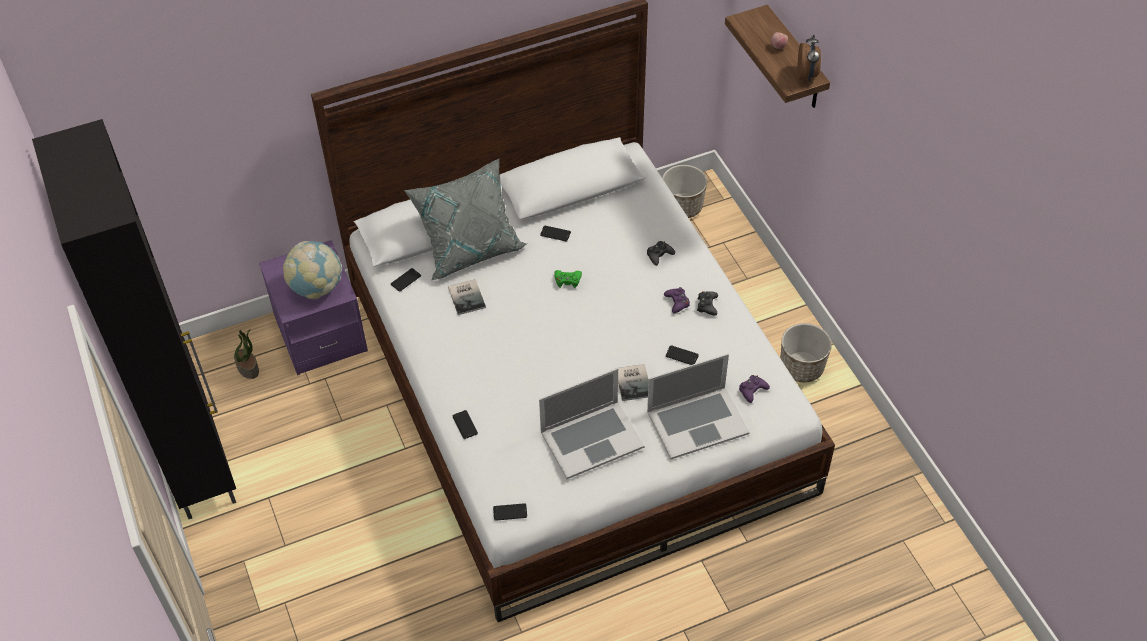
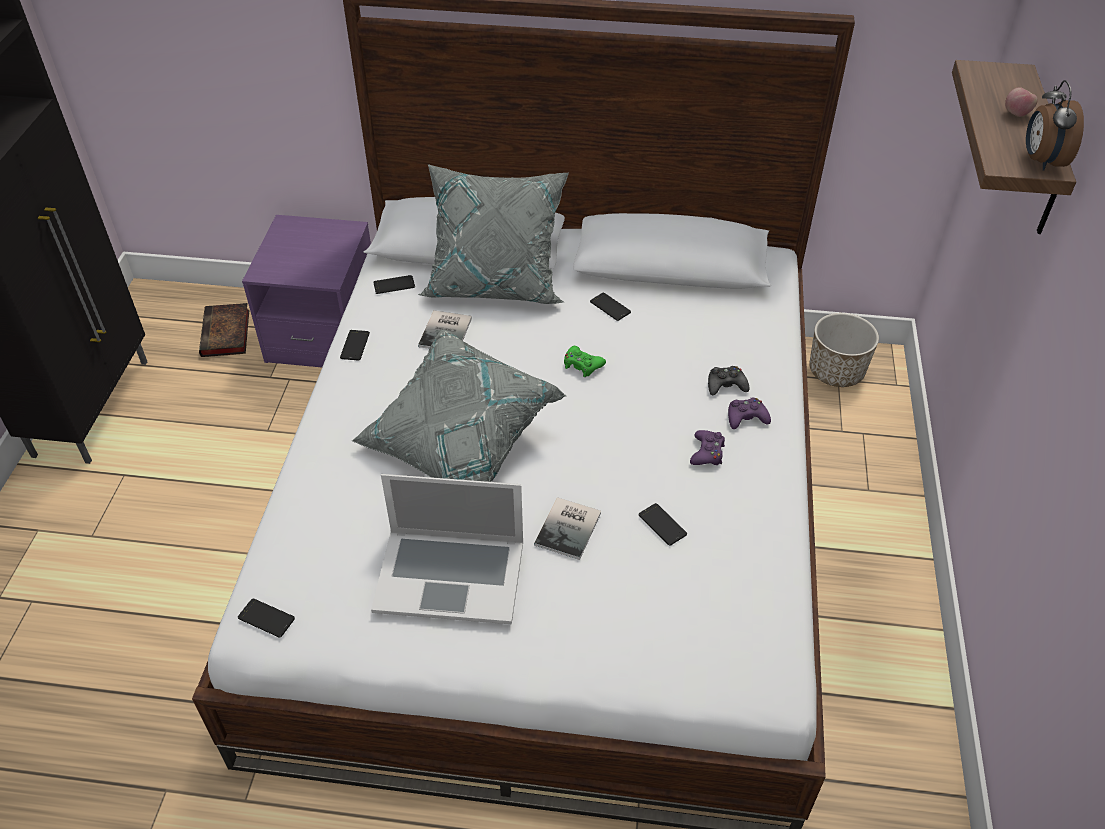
camera: 30 degrees right, 5 degrees down
potted plant [234,329,259,379] -> book [199,303,249,357]
globe [283,241,342,299] -> none
phone [452,410,478,439] -> phone moved to [340,330,370,361]
laptop [647,354,749,460] -> none
black game controller [697,291,718,316] -> none
purple game controller [739,375,770,403] -> purple game controller moved to [728,398,771,429]
planter [780,323,832,382] -> none
alarm clock [797,35,821,82] -> alarm clock turned 150 degrees clockwise [1026,80,1084,171]
none -> grey pillow [352,329,566,482]

